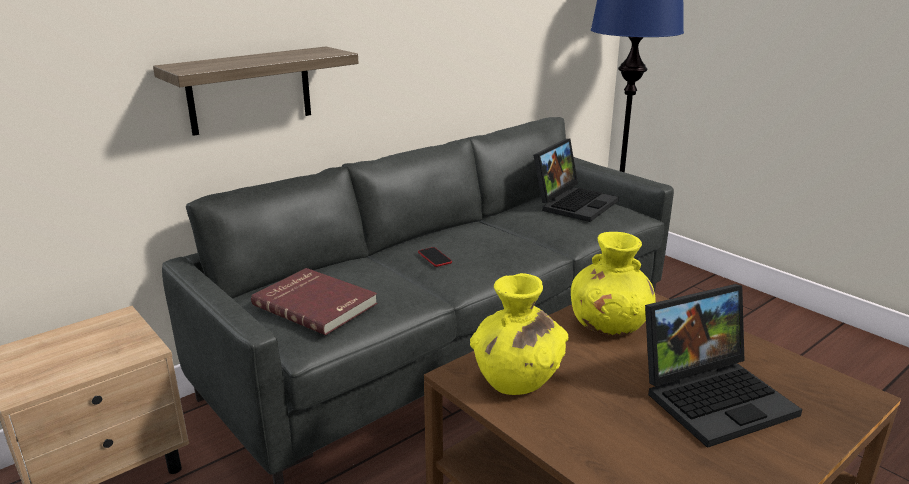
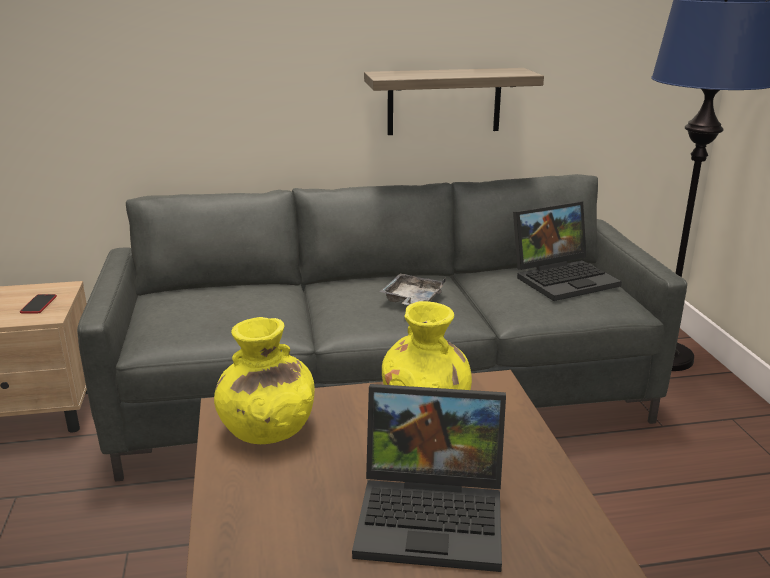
camera: 30 degrees right, 0 degrees up
shelf [153,47,359,136] -> shelf moved to [364,68,544,135]
red book [251,268,377,335] -> none
phone [418,247,452,267] -> phone moved to [20,294,57,314]
none -> grey tray [379,273,446,305]

